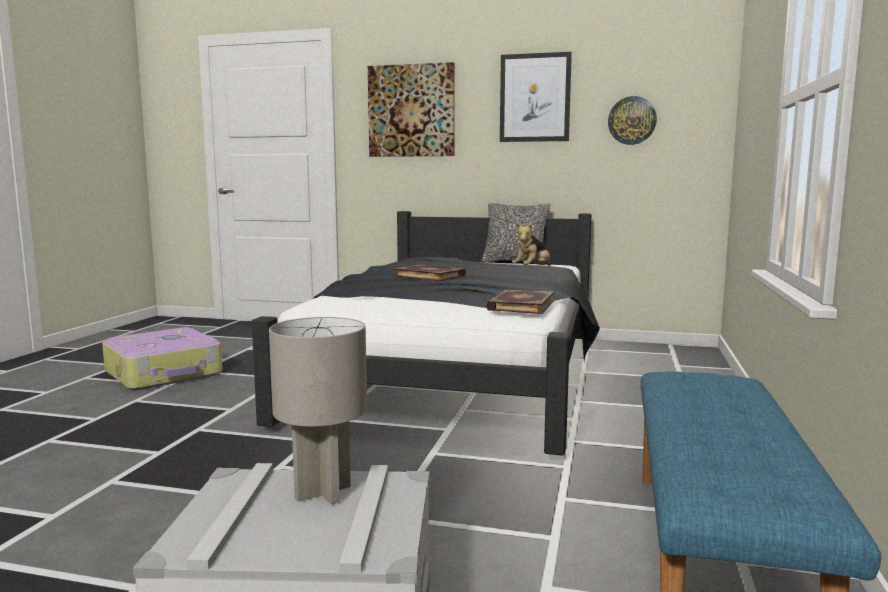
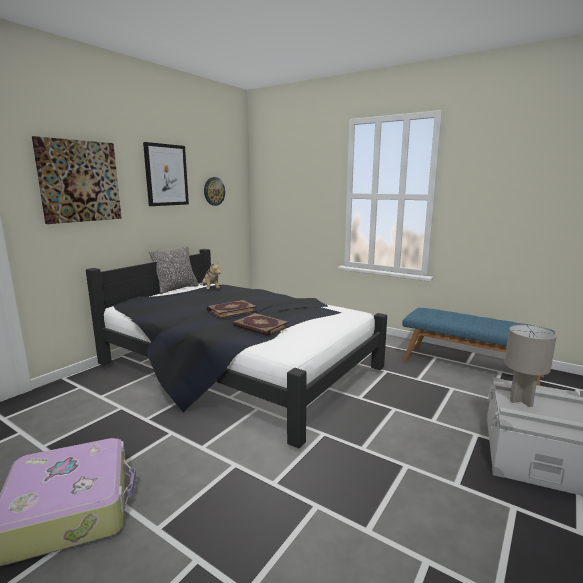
camera: 70 degrees left, 5 degrees up
book [486,289,555,314] -> book moved to [233,313,289,336]

